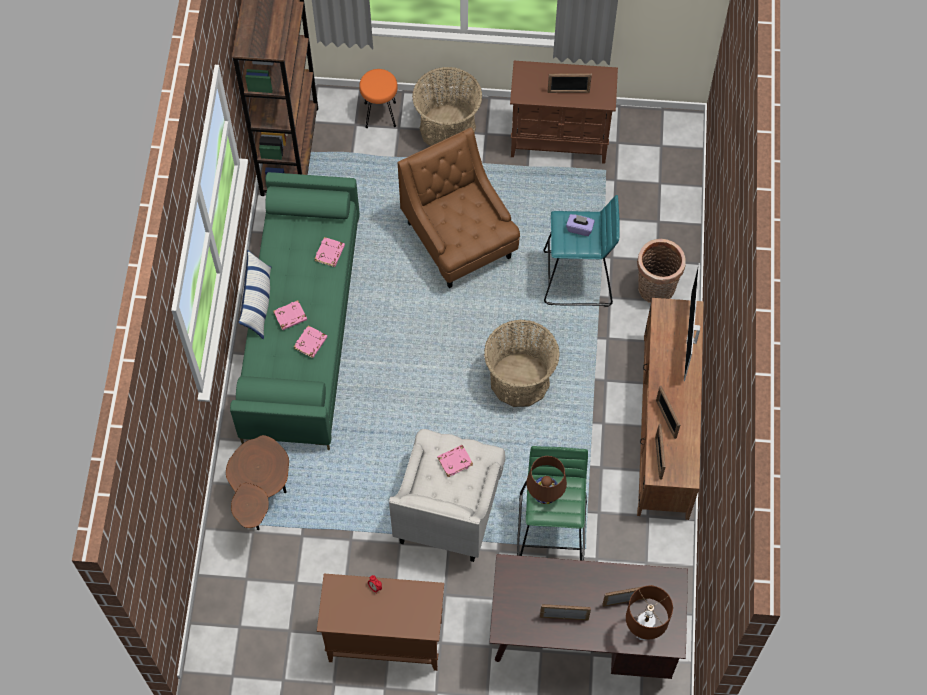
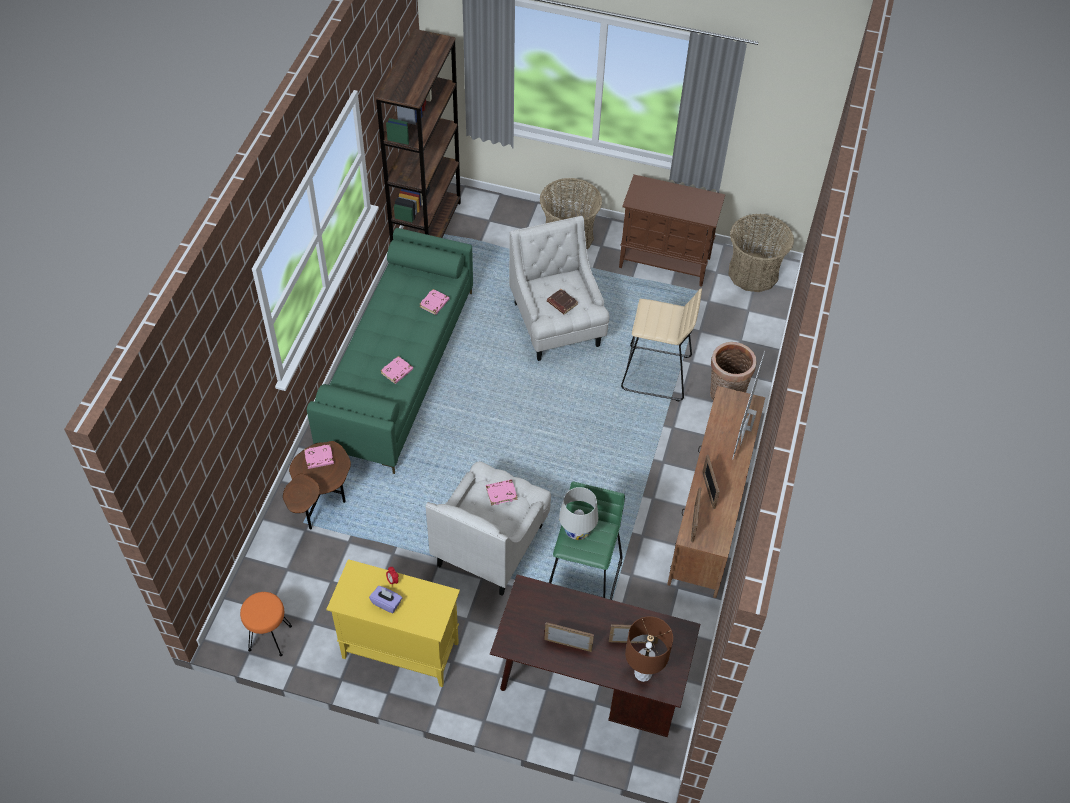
camera: 10 degrees right, 10 degrees down
pillow [238,250,271,339] -> none
pink book [273,300,307,330] -> pink book moved to [304,444,334,469]
brown cabinet [317,573,444,671] -> yellow cabinet [326,559,460,687]
orange stool [359,69,398,128] -> orange stool moved to [240,592,292,656]
brown armchair [398,128,520,288] -> white armchair [509,216,609,361]
basket [484,320,560,407] -> basket moved to [728,214,794,292]
brown table lamp [526,456,567,504] -> white table lamp [559,487,598,540]
turquoise stool [543,195,620,307] -> beige stool [621,289,702,401]
picture frame [548,73,592,93] -> none
purple tissue box [566,214,595,236] -> purple tissue box moved to [369,586,402,614]
none -> brown book [547,289,578,314]

